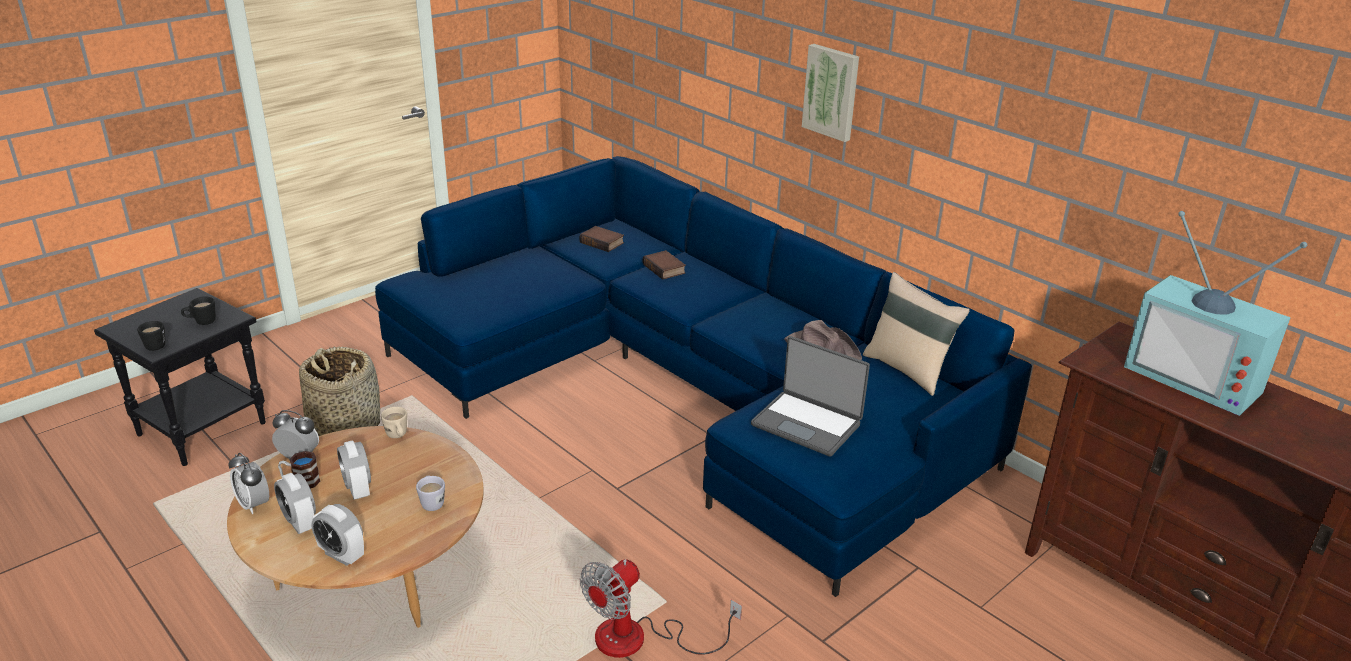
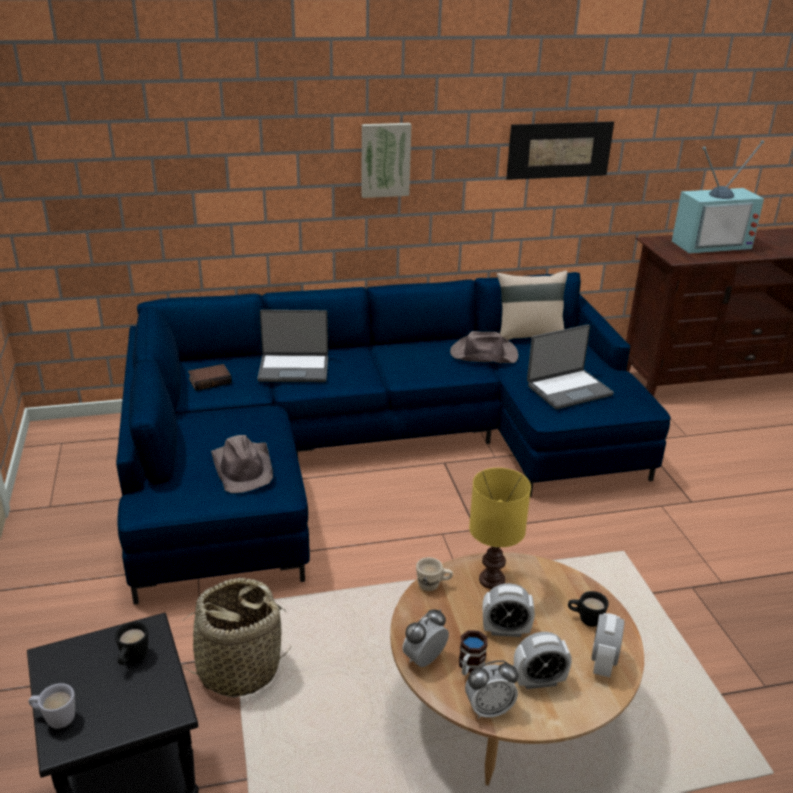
camera: 60 degrees left, 0 degrees up
black mug [137,321,165,351] -> black mug moved to [568,591,609,627]
alarm clock [311,504,364,566] -> alarm clock turned 135 degrees clockwise [591,613,624,677]
white mug [416,475,445,511] -> white mug moved to [29,683,75,729]
fan [580,559,742,658] -> none
book [643,250,686,280] -> laptop [257,310,328,382]
none -> brown hat [211,435,273,493]
none -> yellow table lamp [469,468,531,589]
none -> picture [506,121,614,180]

